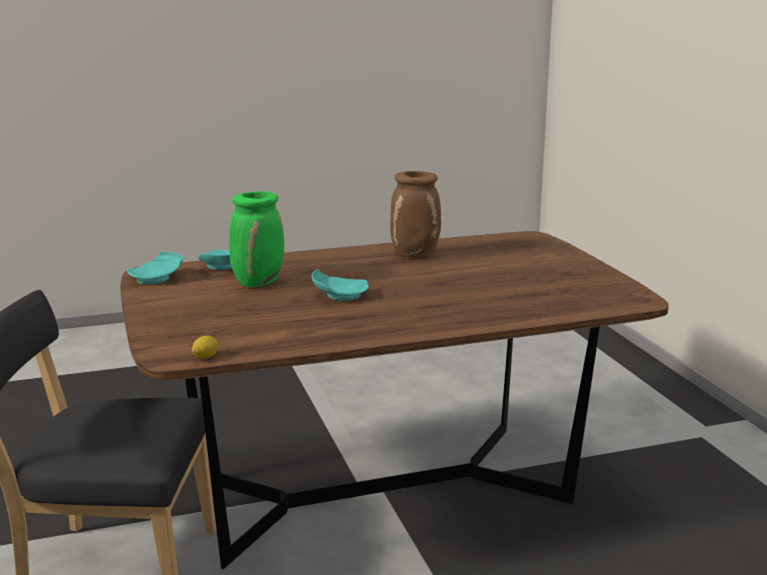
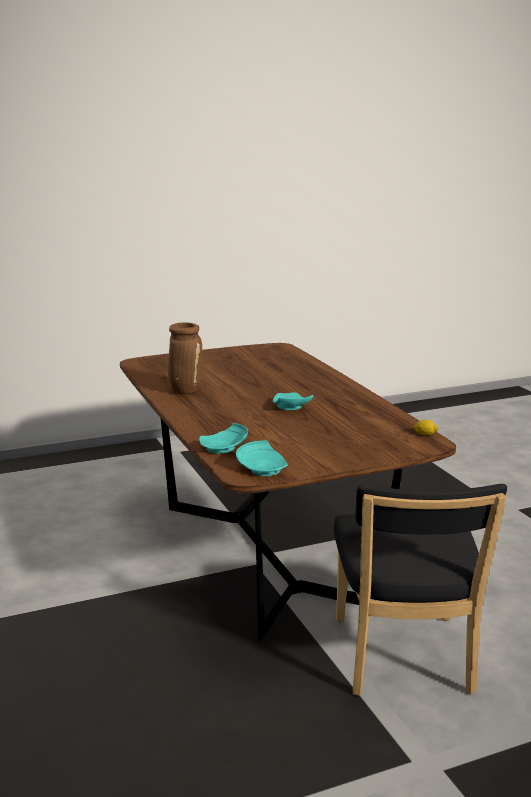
camera: 95 degrees left, 0 degrees up
green vase [229,191,284,287] -> none

